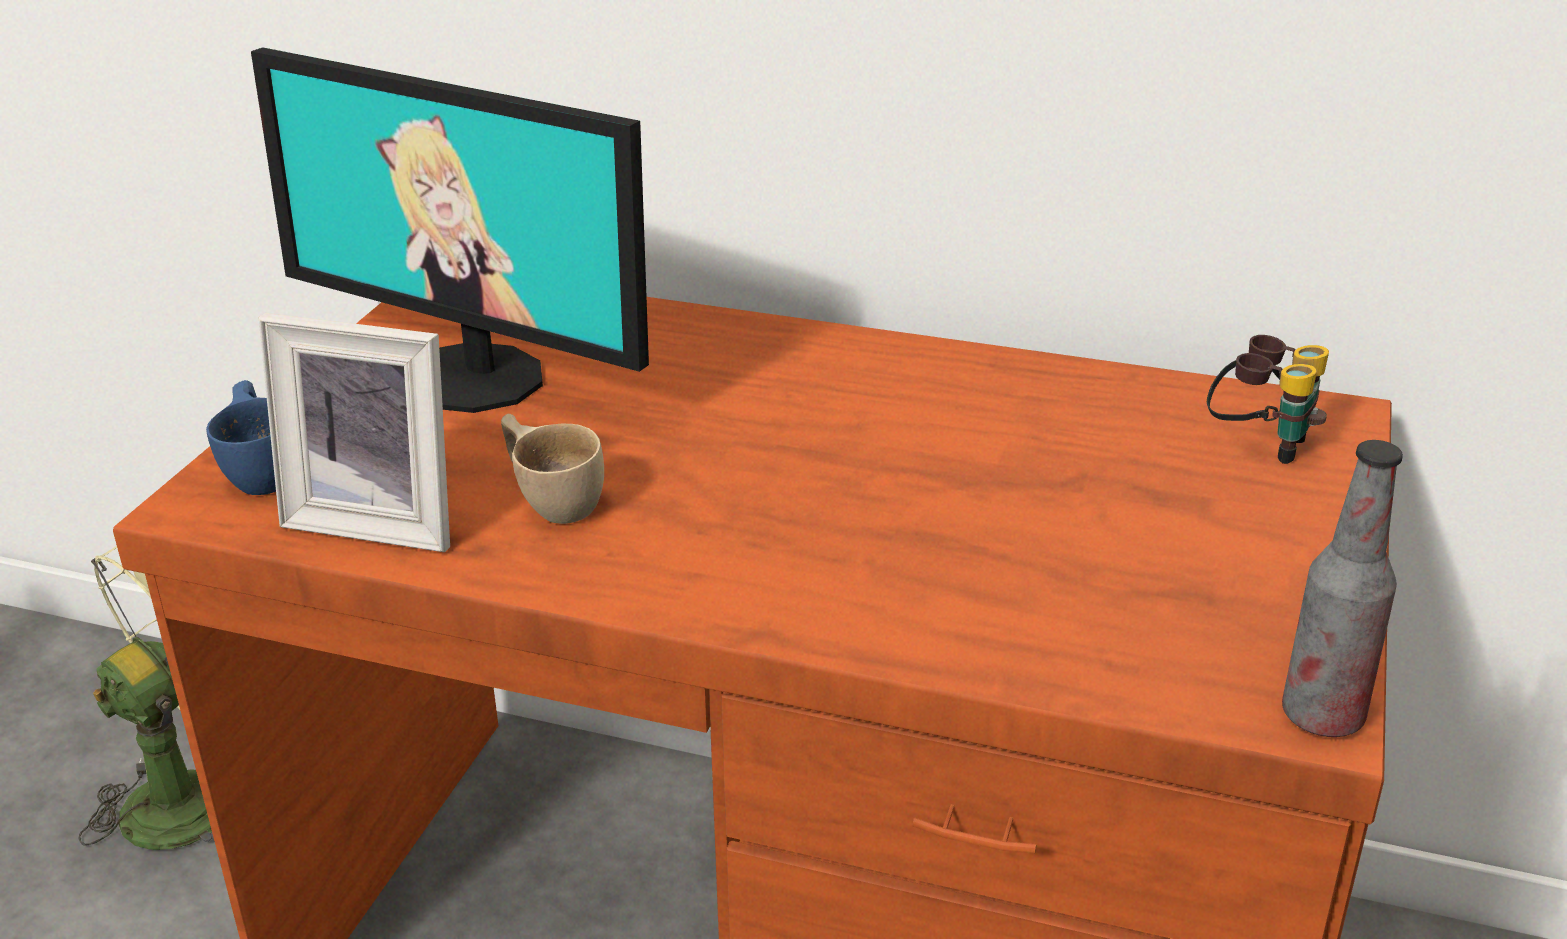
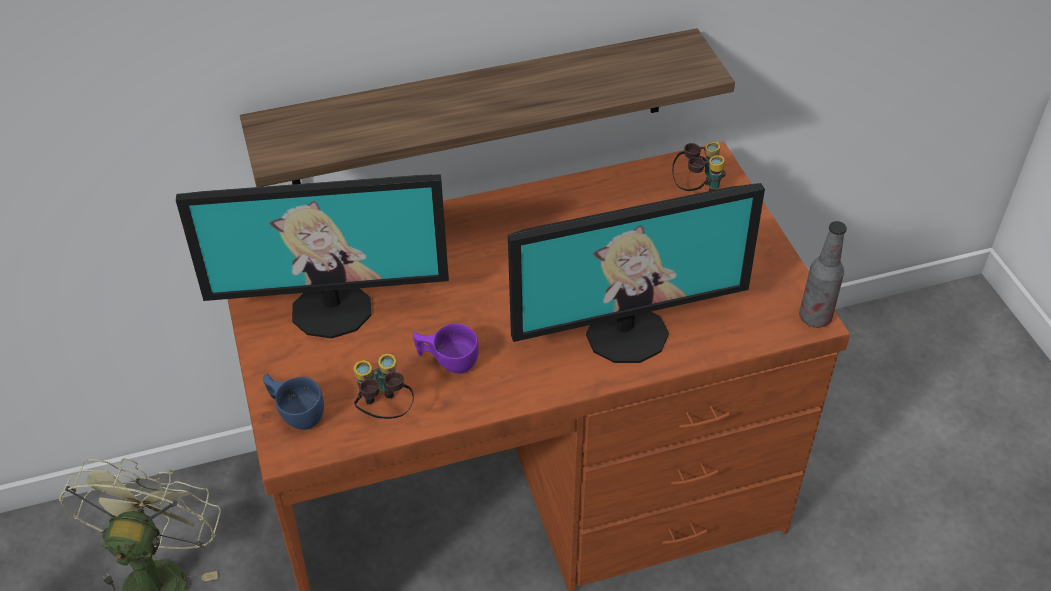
camera: 35 degrees left, 15 degrees up
picture frame [259,313,450,552] -> binoculars [354,354,414,419]
beige cup [501,414,604,524] -> purple cup [413,323,479,374]
none -> shelf [240,28,735,187]
none -> monitor [508,183,765,363]

